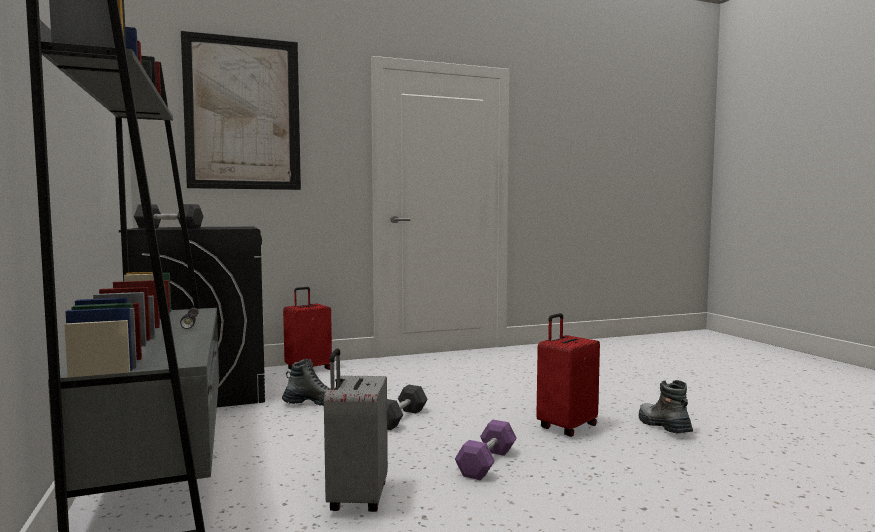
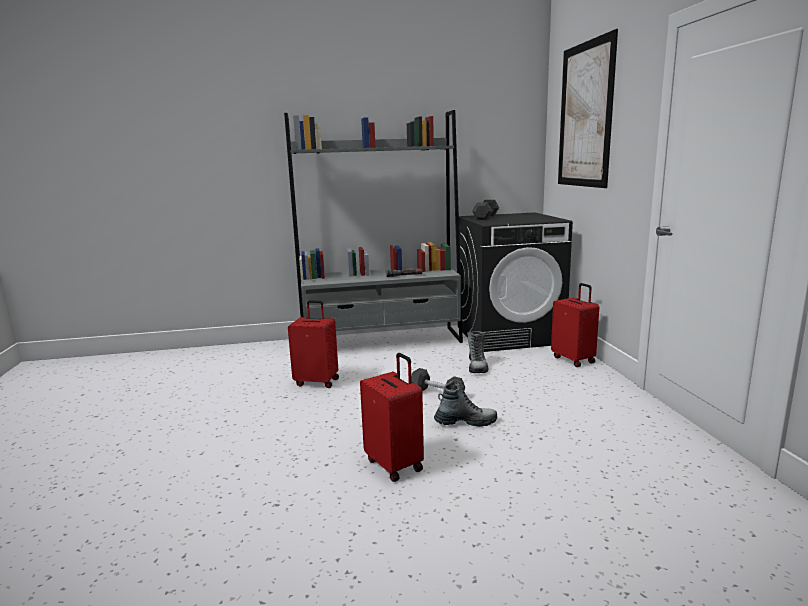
camera: 100 degrees right, 10 degrees up
grey suitcase [324,348,388,512] -> red suitcase [288,300,339,388]
purple dumbbell [455,420,517,480] -> none
boot [639,380,693,433] -> boot moved to [434,380,497,427]

